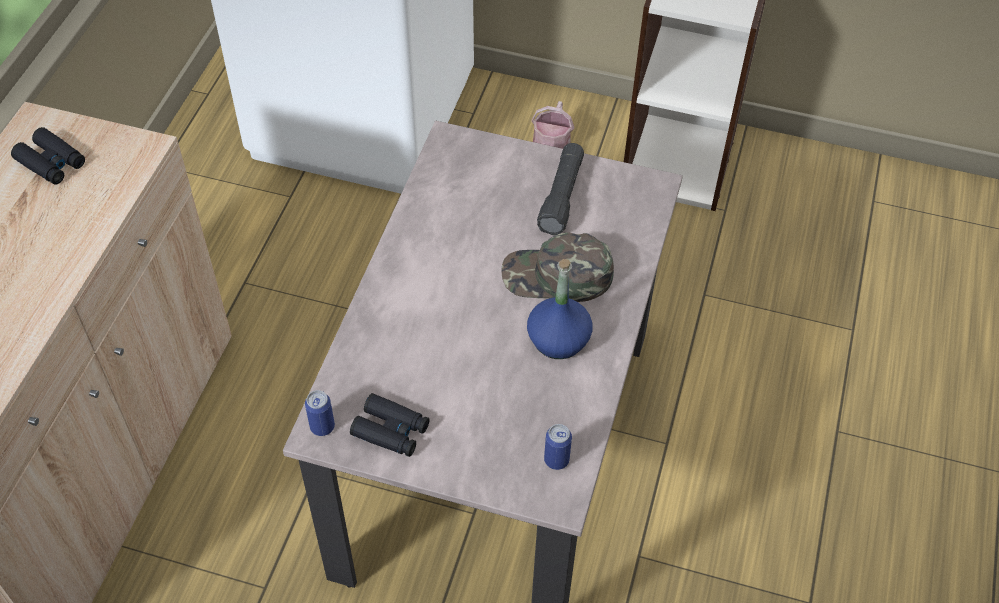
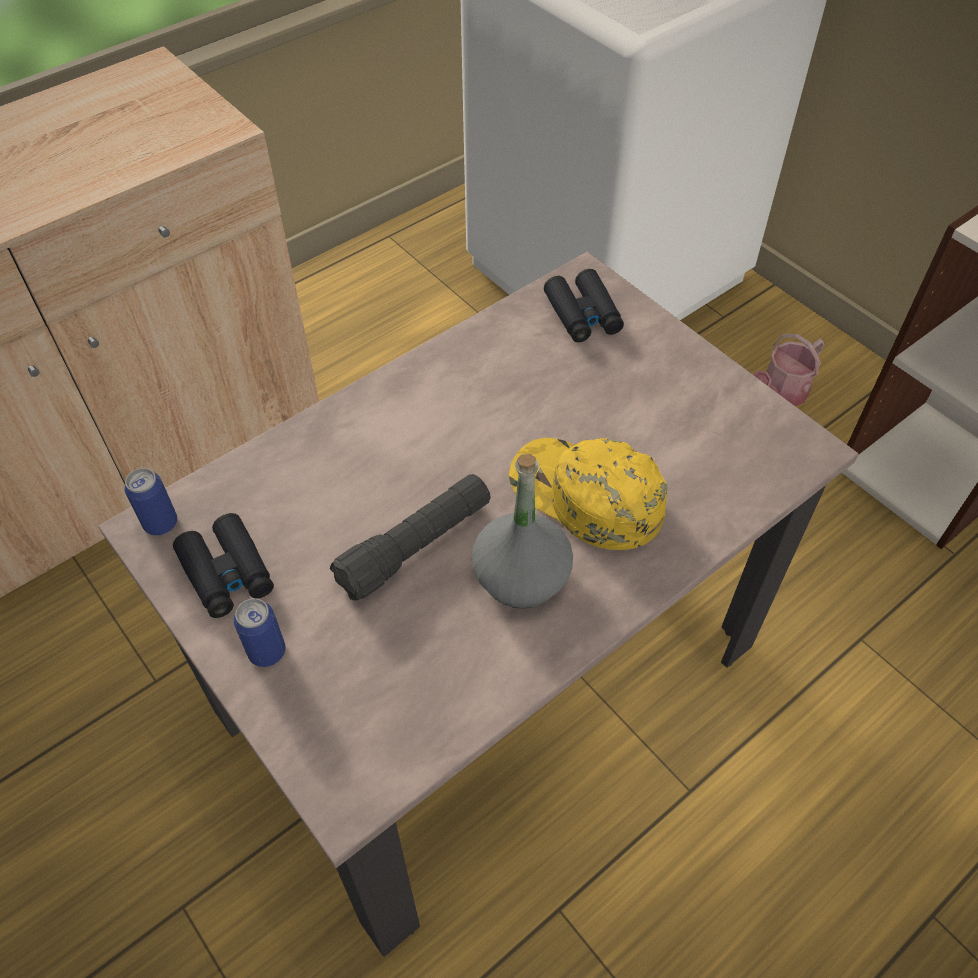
camera: 35 degrees right, 0 degrees up
black binoculars [11,127,85,185] -> black binoculars moved to [544,269,624,342]
green cap [501,232,614,302] -> yellow cap [509,438,668,550]
blue bottle [527,259,592,359] -> grey bottle [472,454,573,609]
black flashlight [537,143,584,236] -> black flashlight moved to [330,474,491,601]
can [544,424,572,470] -> can moved to [234,598,285,667]

